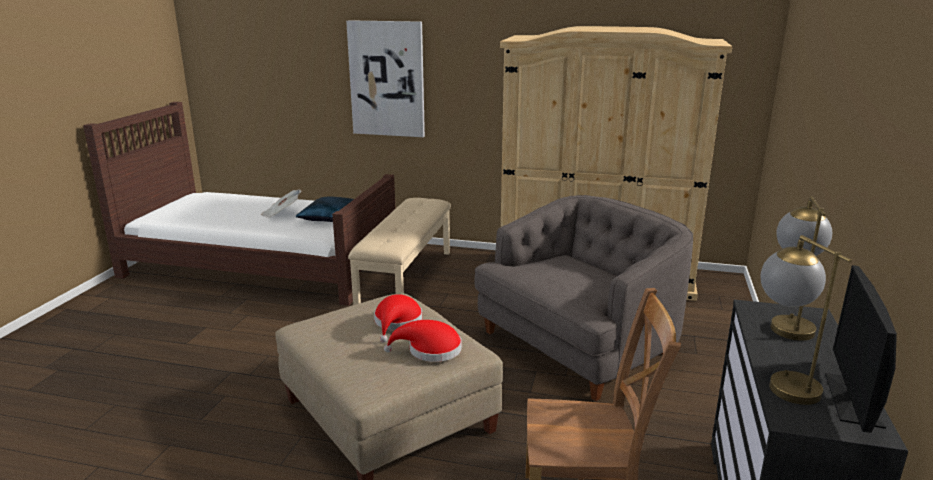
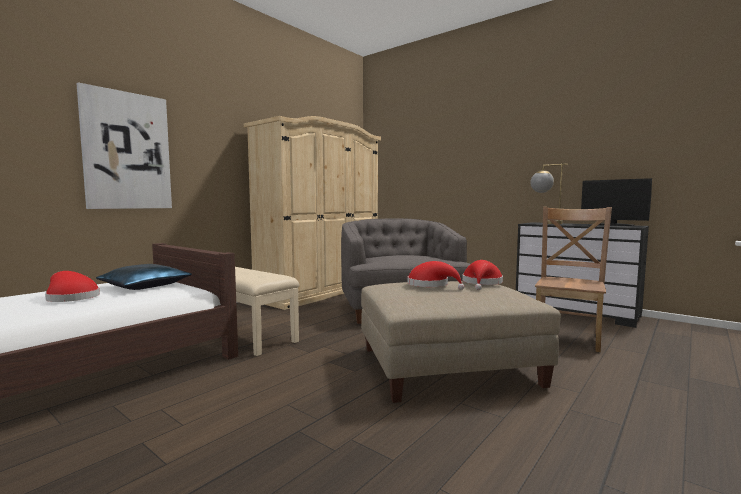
camera: 65 degrees left, 15 degrees down
newspaper [261,190,301,218] -> red hat [45,271,100,302]
table lamp [761,235,852,405] -> none

